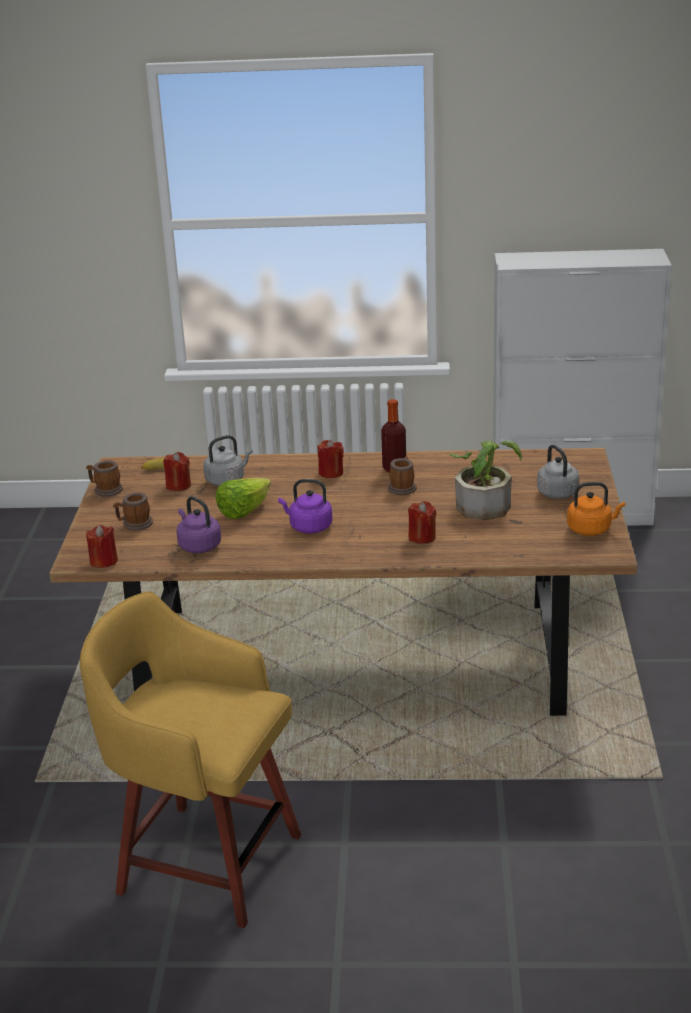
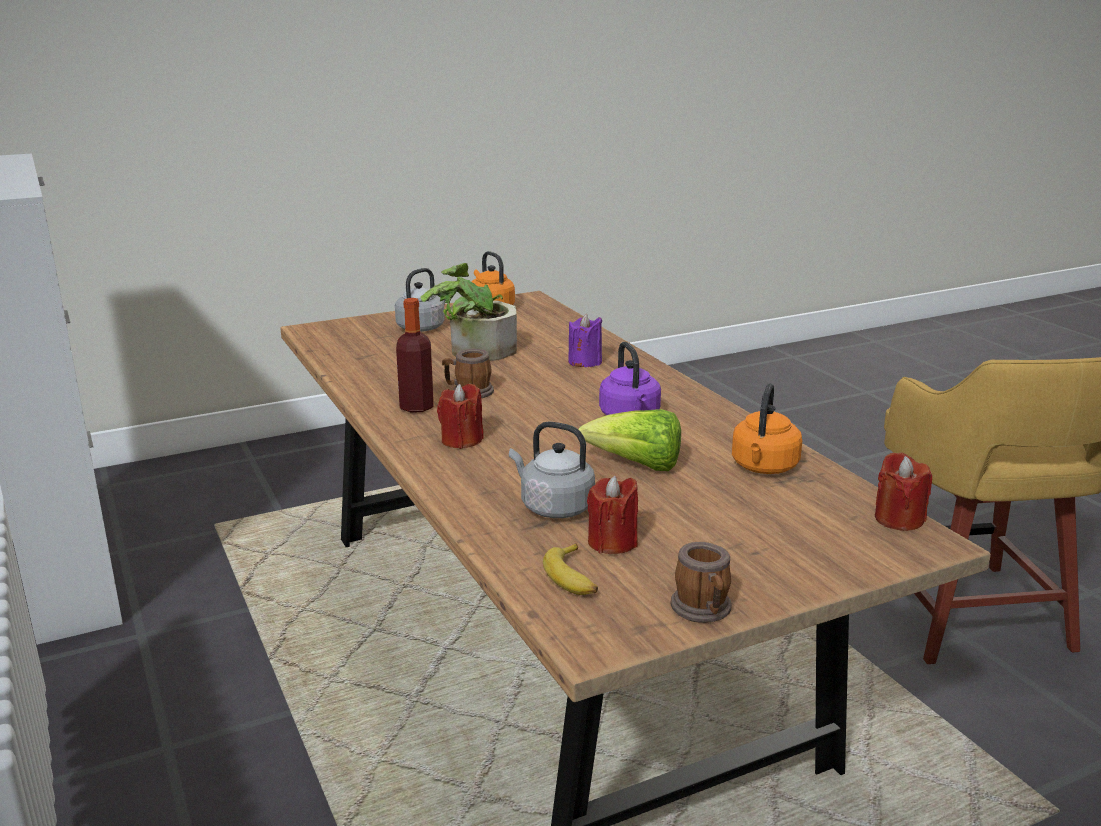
camera: 120 degrees left, 5 degrees down
mug [113,492,153,531] -> none
purple kettle [176,496,221,553] -> orange kettle [732,383,802,474]
red candle [408,501,437,544] -> purple candle [568,314,602,367]

